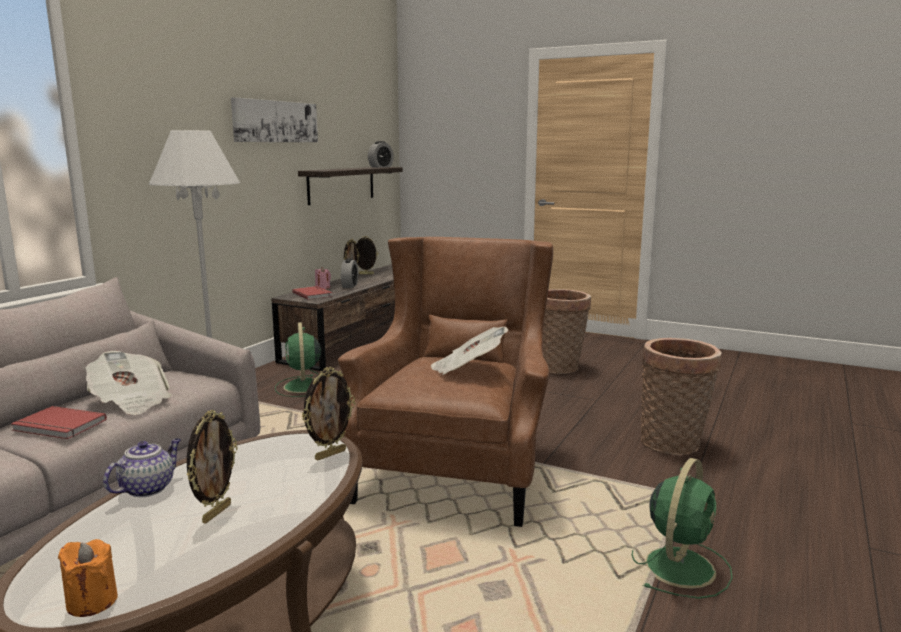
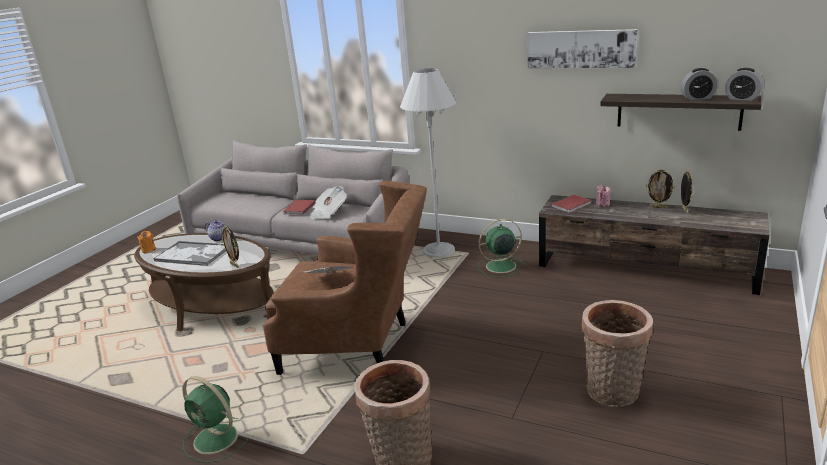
camera: 90 degrees right, 10 degrees up
picture frame [187,410,238,524] -> tray [153,241,226,266]
alarm clock [341,259,358,288] -> alarm clock moved to [681,68,717,100]

